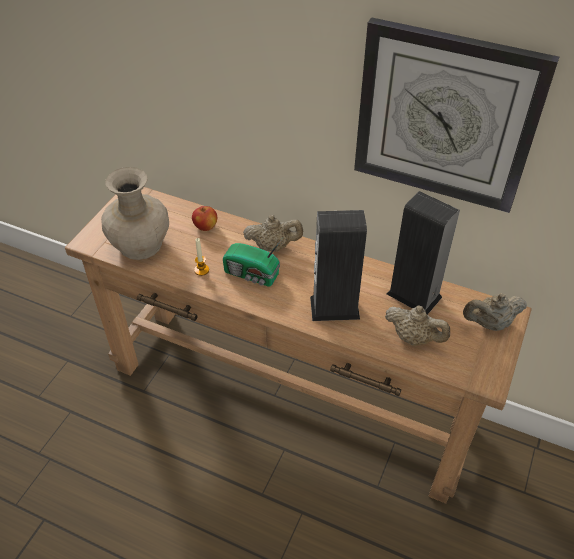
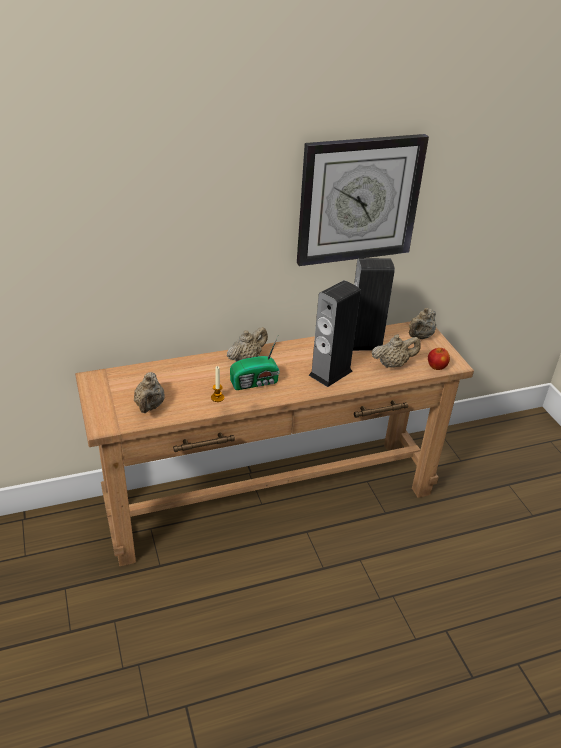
camera: 45 degrees left, 10 degrees down
beige vase [101,167,169,260] -> beige teapot [134,372,165,413]
apple [192,206,217,231] -> apple moved to [428,348,450,370]

